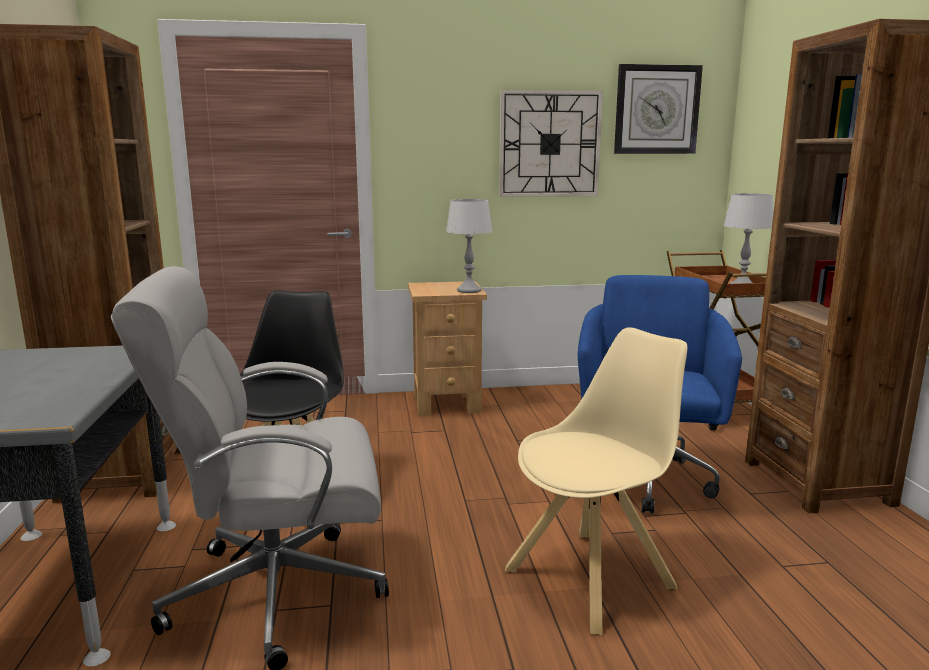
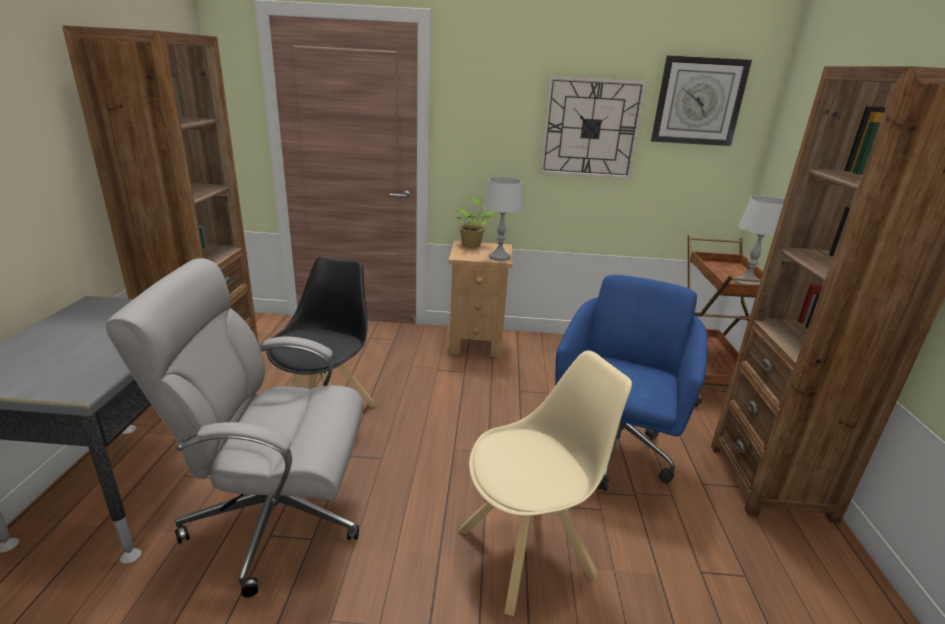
camera: 10 degrees right, 10 degrees up
none -> potted plant [456,199,495,248]

